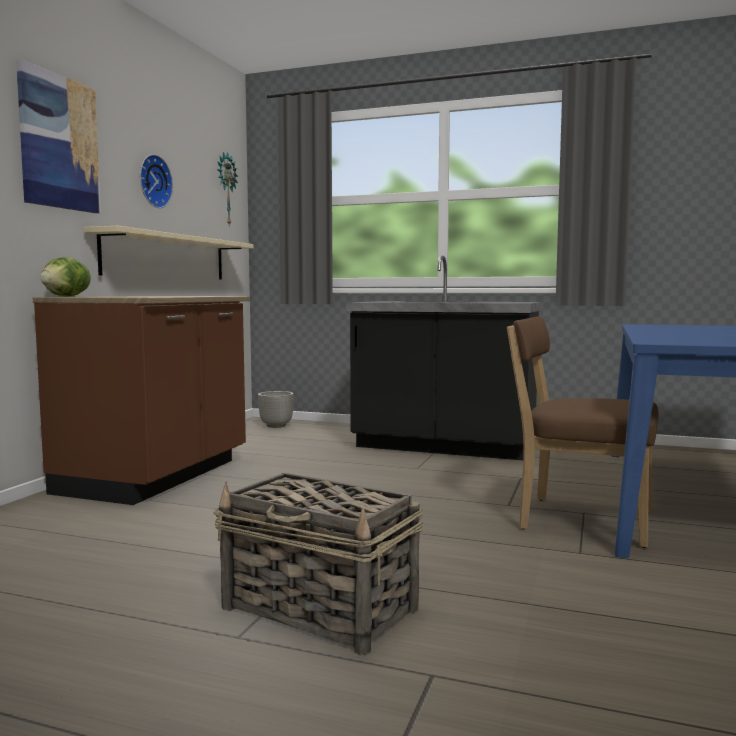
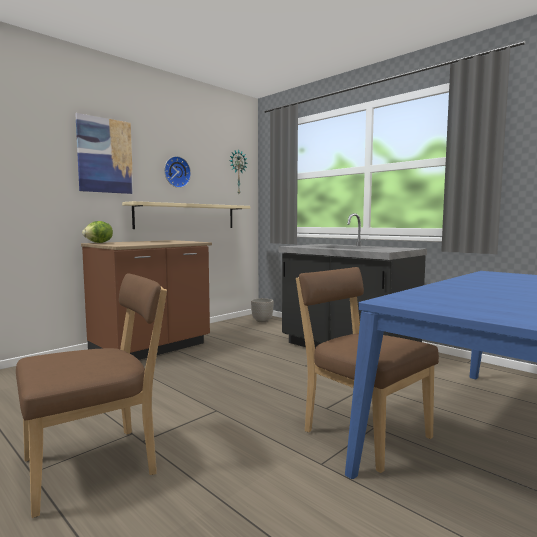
camera: 25 degrees right, 0 degrees up
basket [213,473,423,656] -> brown chair [16,273,167,518]

